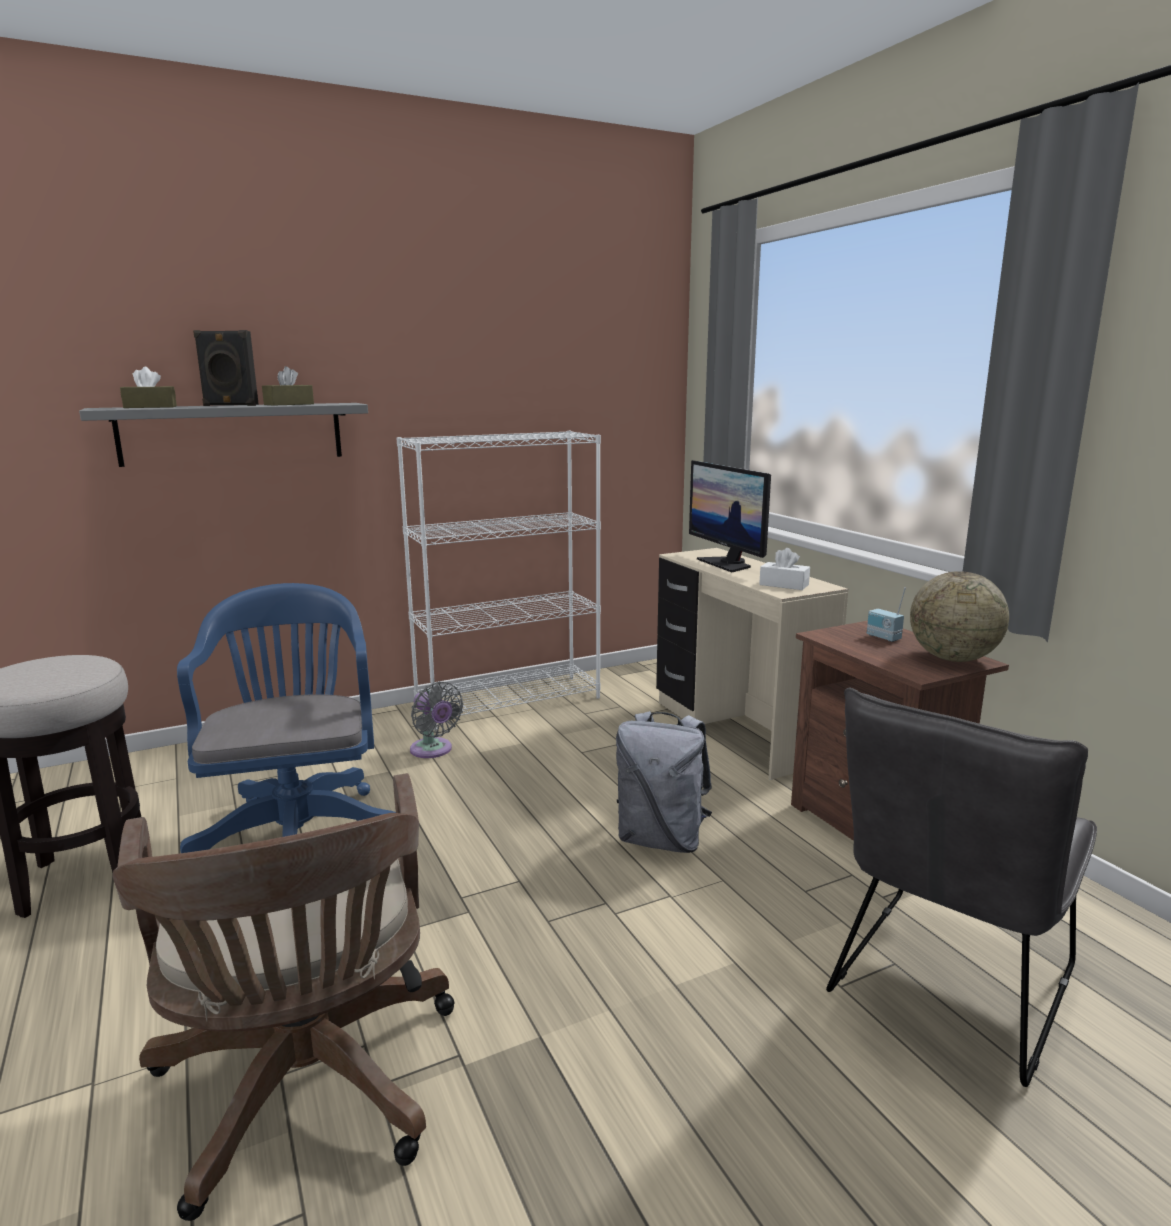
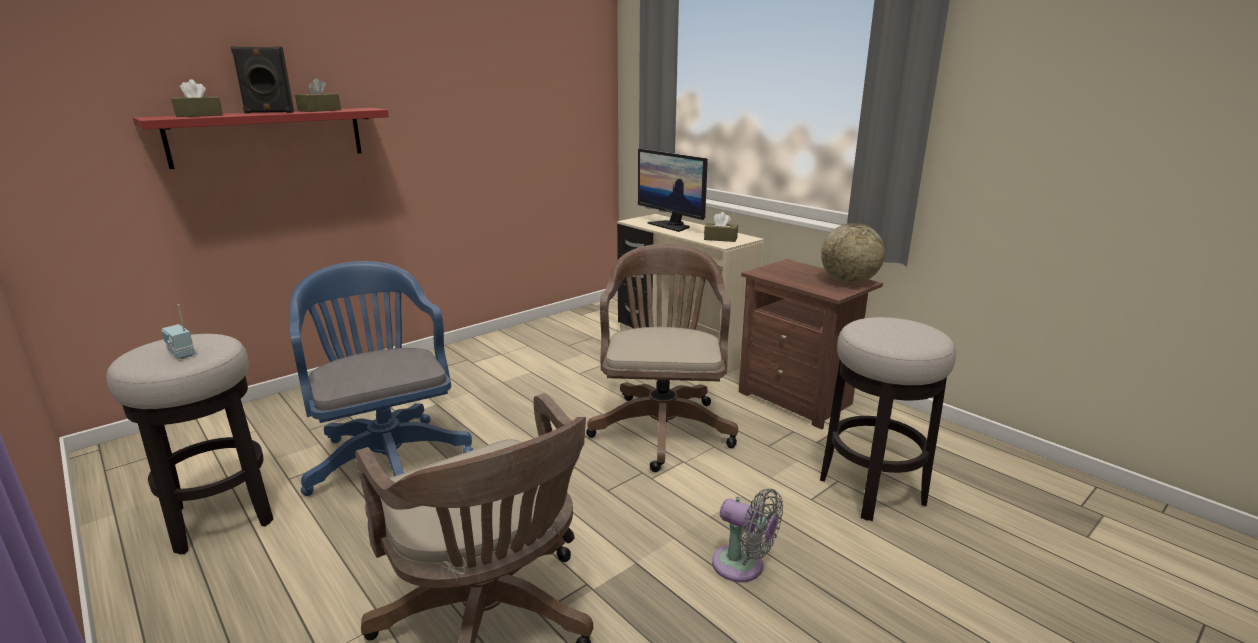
camera: 15 degrees left, 5 degrees up
grey shelf [79,403,368,467] -> red shelf [133,108,389,169]
white bookcase [396,431,601,730] -> none
grey fan [410,681,464,758] -> grey fan moved to [712,489,783,582]
grey backpack [616,711,712,853] -> brown office chair [586,244,738,472]
white tissue box [759,548,810,590] -> brown tissue box [704,212,738,242]
grey chair [826,688,1097,1087] -> stool [820,317,956,521]
radio [867,587,906,642] -> radio moved to [161,304,195,359]

